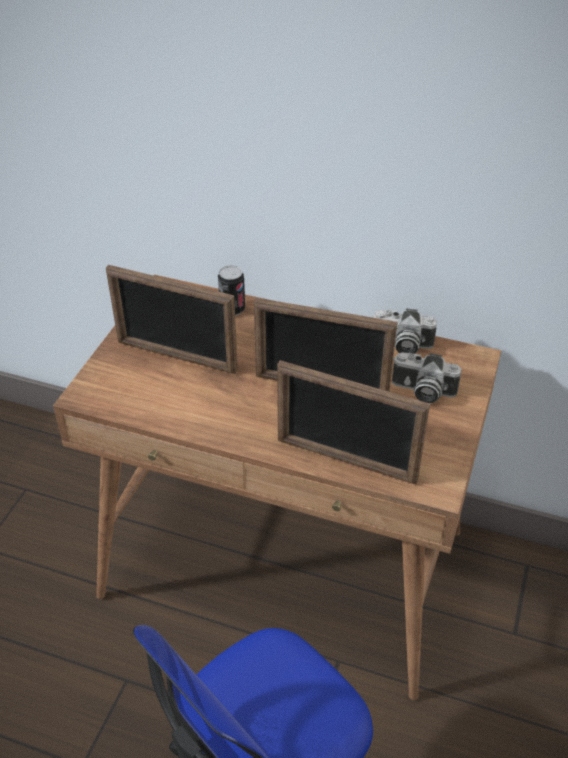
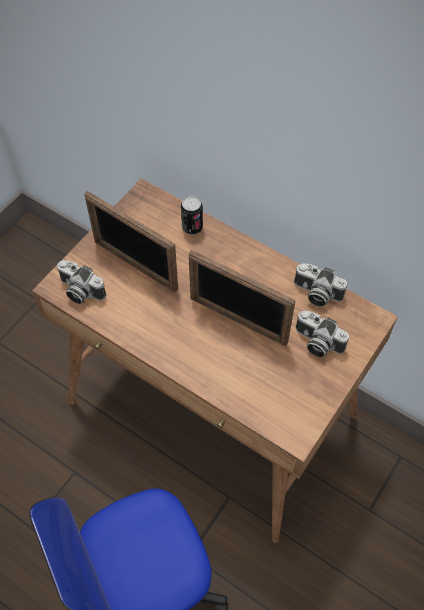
camera: 15 degrees right, 15 degrees up
picture frame [277,360,430,484] -> none
none -> camera [57,260,106,304]

